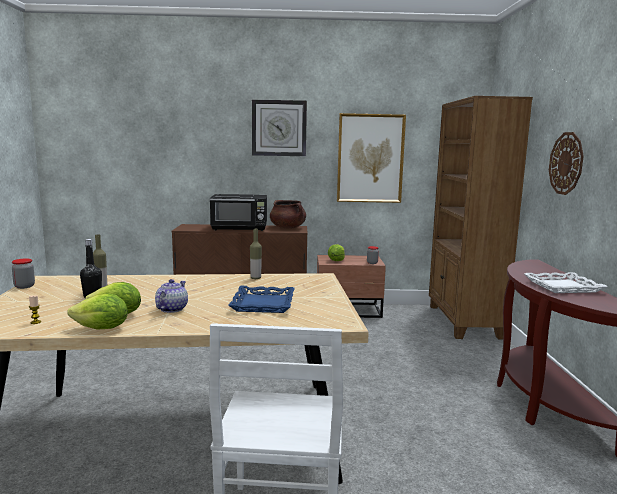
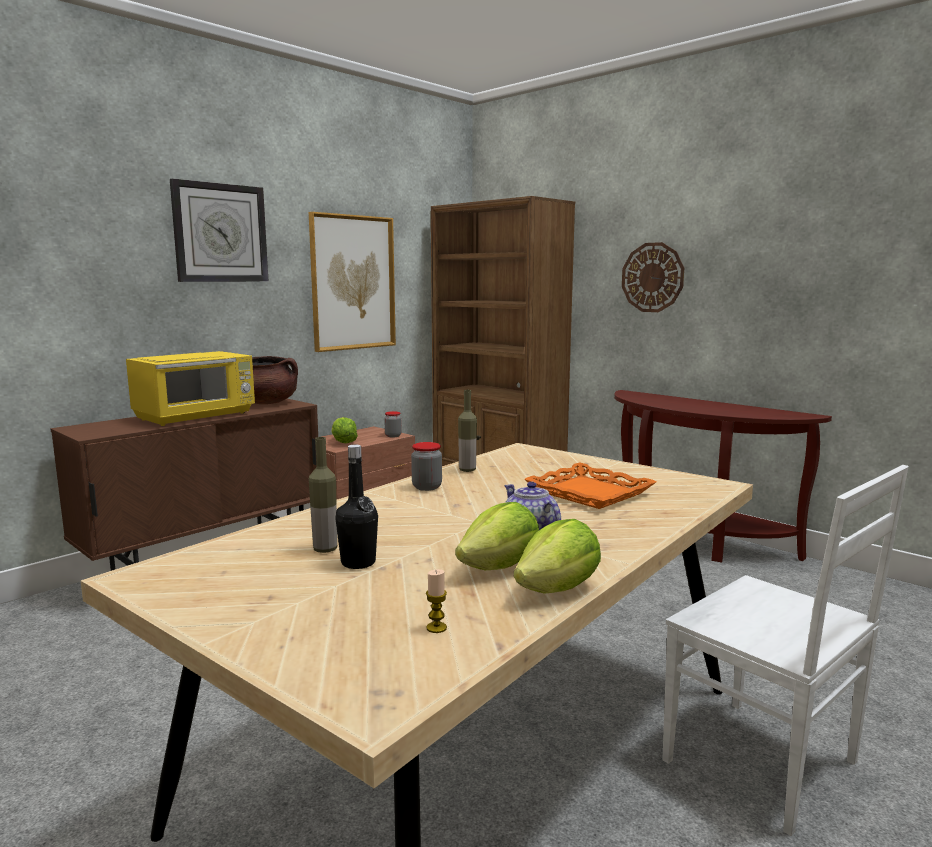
camera: 45 degrees left, 0 degrees up
jar [12,259,35,289] -> jar moved to [411,442,442,491]
black microwave [210,194,267,231] -> yellow microwave [126,351,255,426]
blue tray [228,286,295,313] -> orange tray [524,462,656,509]
white tray [525,272,608,293] -> none

